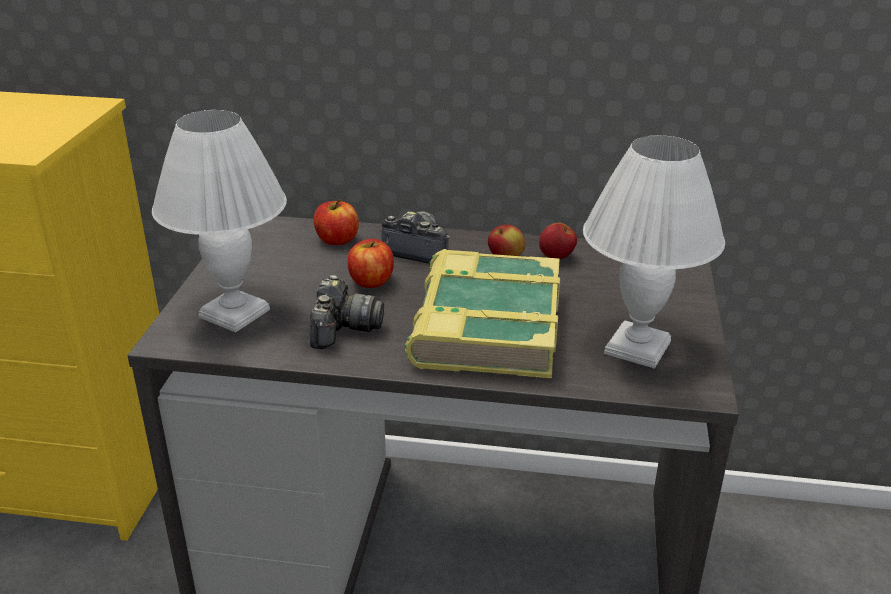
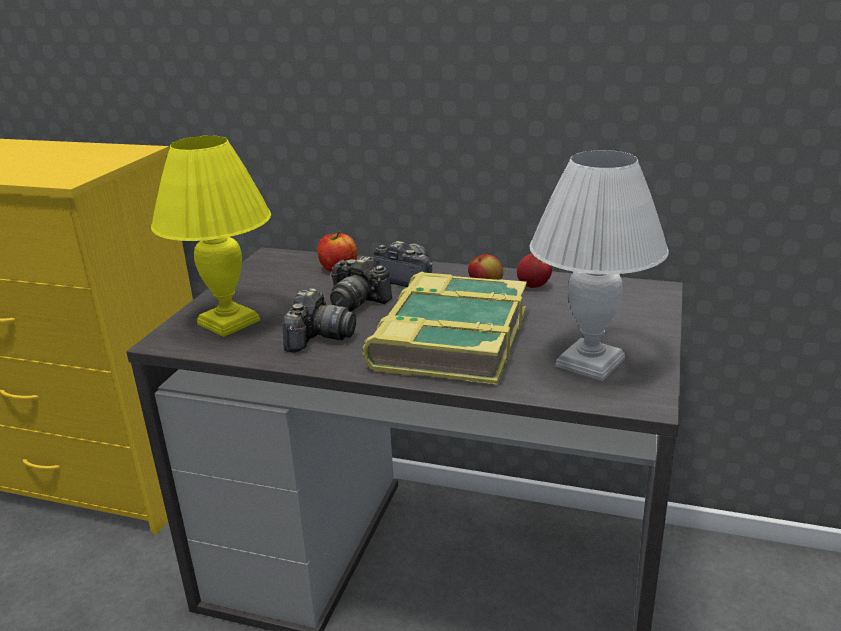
camera: 10 degrees right, 5 degrees down
white table lamp [152,110,287,332] -> yellow table lamp [151,136,271,337]
apple [347,239,394,288] -> camera [330,256,392,312]

